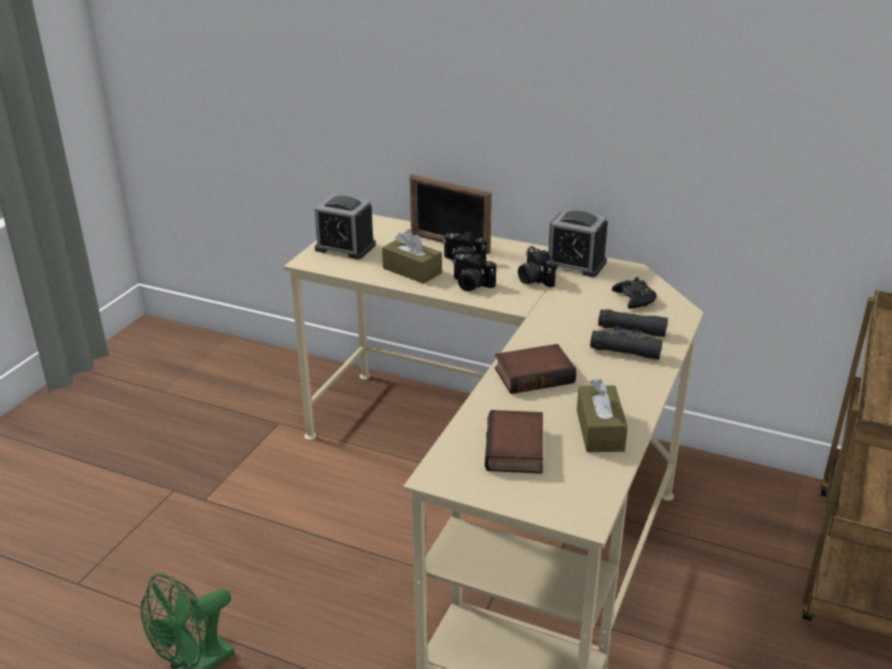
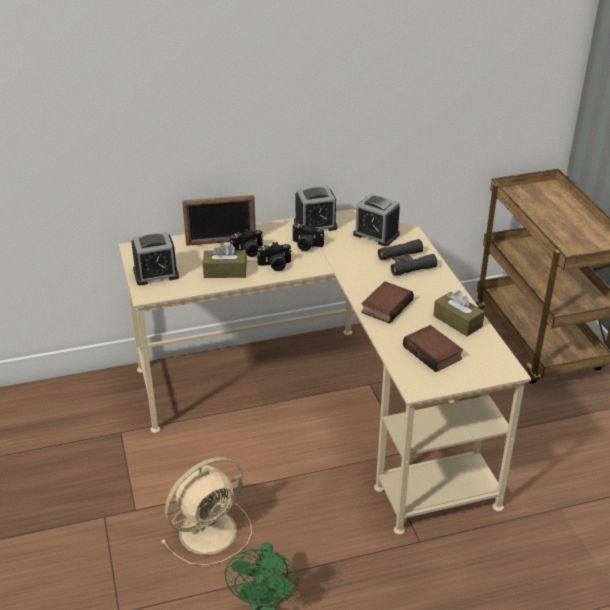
camera: 40 degrees left, 5 degrees up
black game controller [612,277,657,309] -> alarm clock [353,194,400,247]
none -> beige fan [161,457,252,566]

